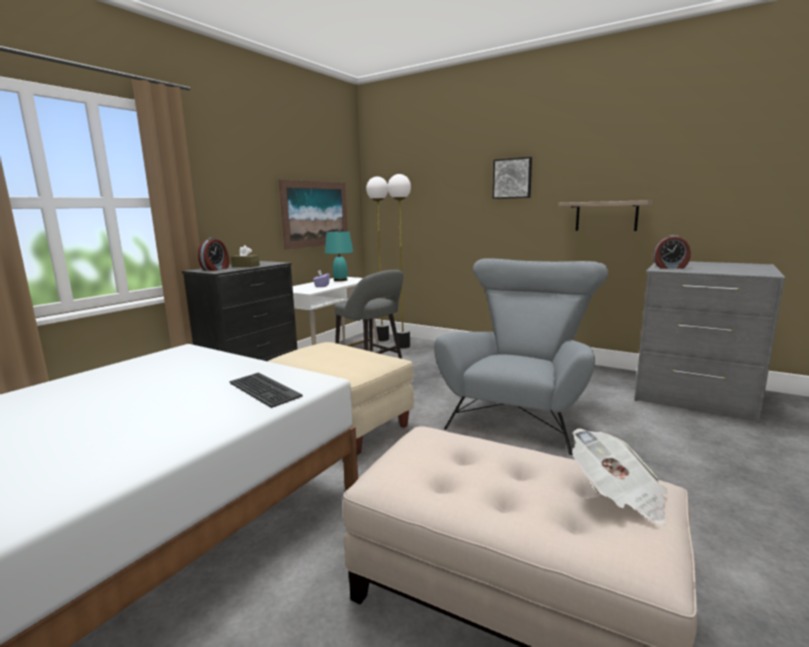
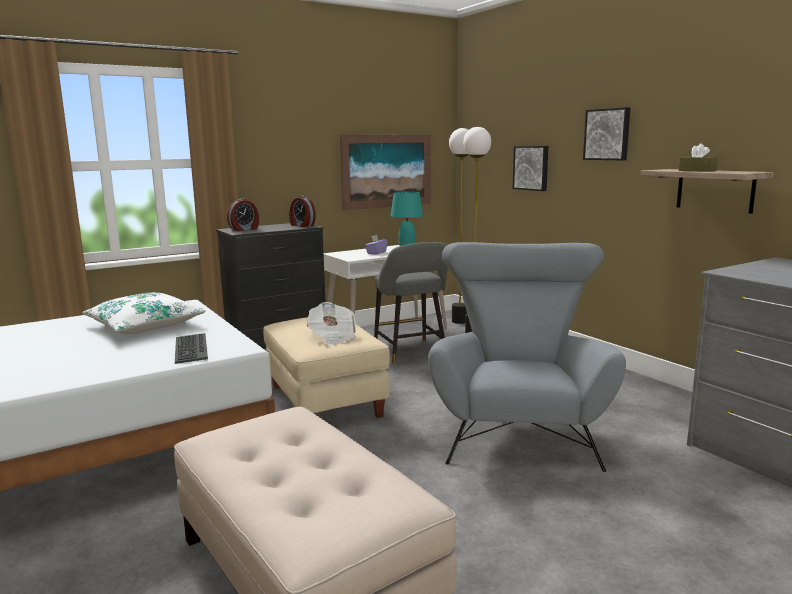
camera: 25 degrees right, 0 degrees up
brown tissue box [231,245,260,267] -> brown tissue box moved to [679,144,718,172]
grey armchair [434,258,608,455] -> grey armchair turned 45 degrees counterclockwise [428,242,626,472]
newspaper [572,428,667,525] -> newspaper moved to [306,302,356,346]
alarm clock [653,235,691,269] -> alarm clock moved to [289,196,316,227]
none -> white pillow [82,292,206,334]
none -> picture [512,146,548,191]

